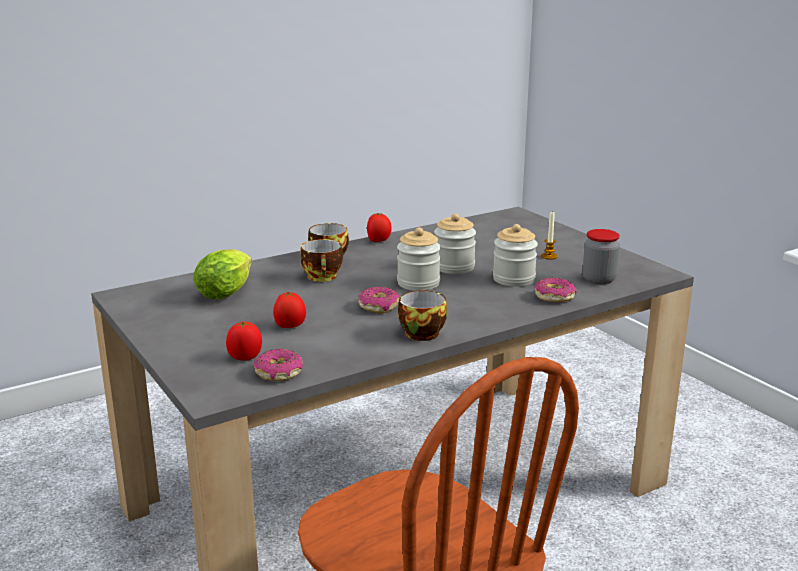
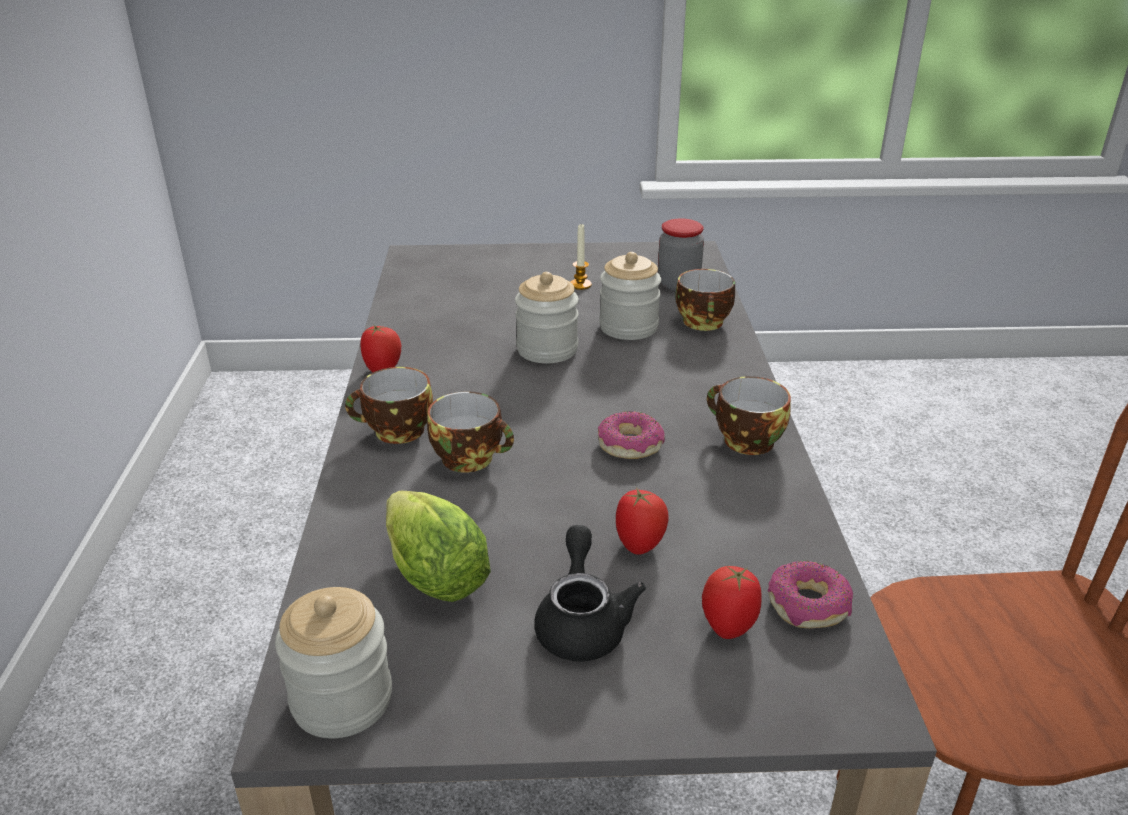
camera: 60 degrees left, 10 degrees up
jar [397,228,441,291] -> jar moved to [275,587,392,738]
donut [534,278,576,302] -> cup [676,269,735,331]
none -> black teapot [534,525,646,662]

